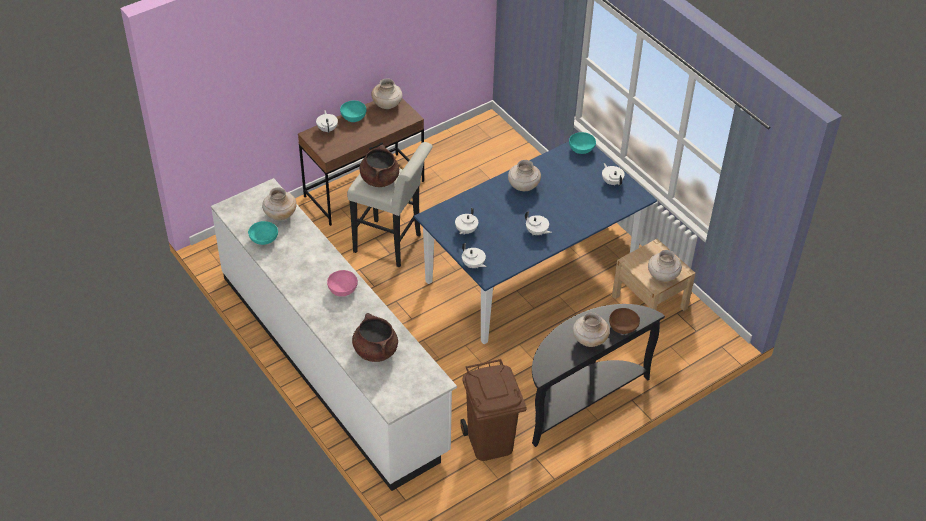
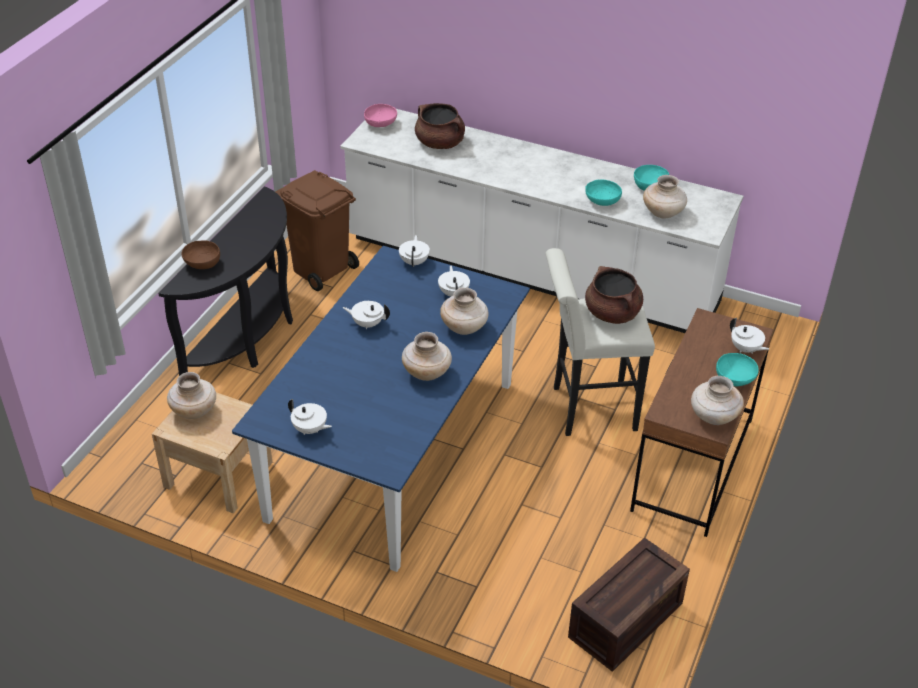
camera: 150 degrees right, 5 degrees down
pink bowl [327,270,358,297] -> pink bowl moved to [364,104,397,127]
white teapot [462,243,487,269] -> white teapot turned 75 degrees clockwise [399,235,430,267]
turquoise bowl [569,132,596,154] -> turquoise bowl moved to [585,180,622,206]
beige vase [573,312,610,347] -> beige vase moved to [440,288,489,335]
none -> crate [568,538,690,672]

